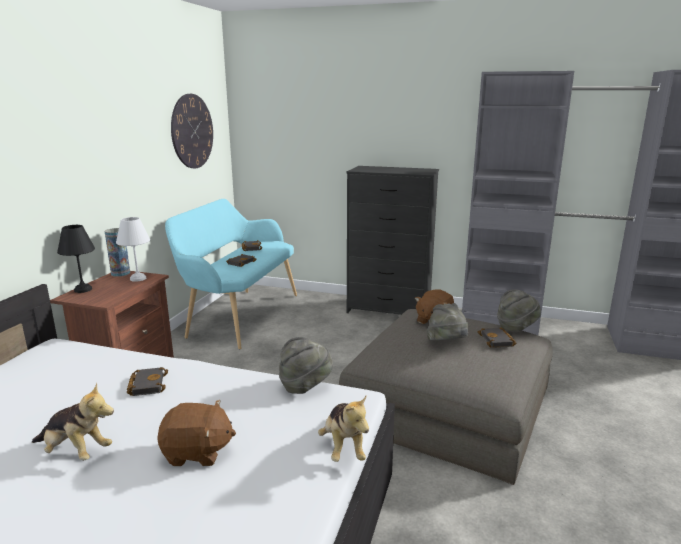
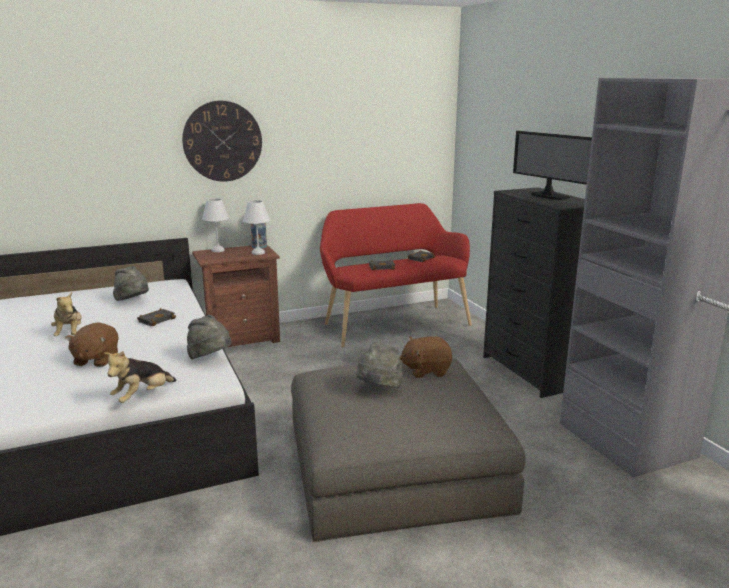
camera: 50 degrees right, 0 degrees up
black table lamp [57,225,95,293] -> white table lamp [202,198,229,252]
brown plush toy [157,400,236,466] -> brown plush toy turned 45 degrees clockwise [65,322,118,367]
turquoise bench [165,199,297,349] -> red bench [320,203,472,347]
wall clock [171,94,213,168] -> wall clock moved to [182,101,262,182]
black book [478,327,516,348] -> none
grey hat [497,289,541,331] -> grey hat moved to [113,266,149,301]
none -> monitor [513,131,592,200]

